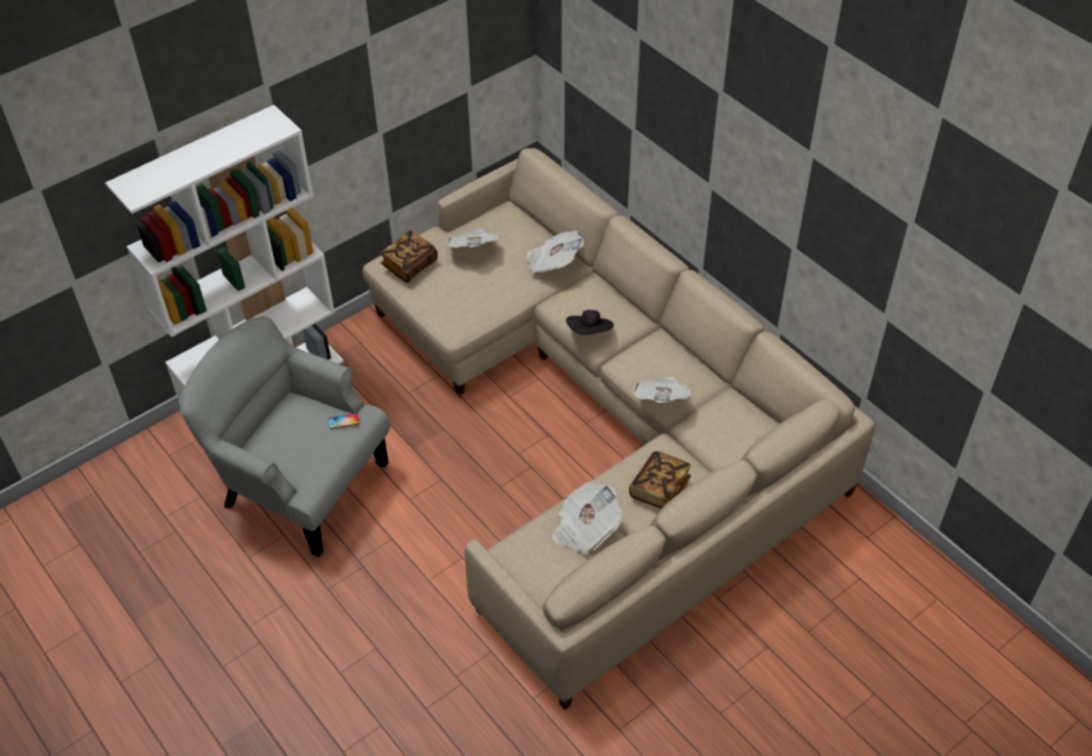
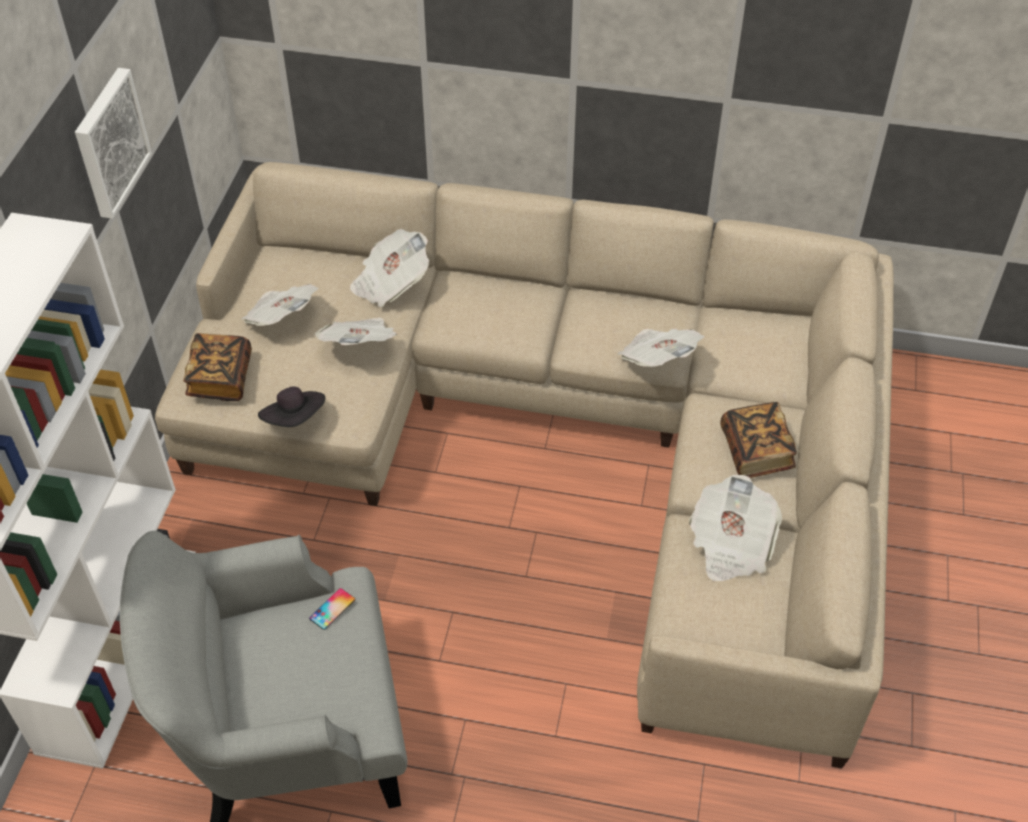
camera: 40 degrees left, 0 degrees up
black hat [566,310,614,335] -> black hat moved to [258,386,325,427]
none -> picture [75,68,152,219]
none -> newspaper [315,317,398,345]

